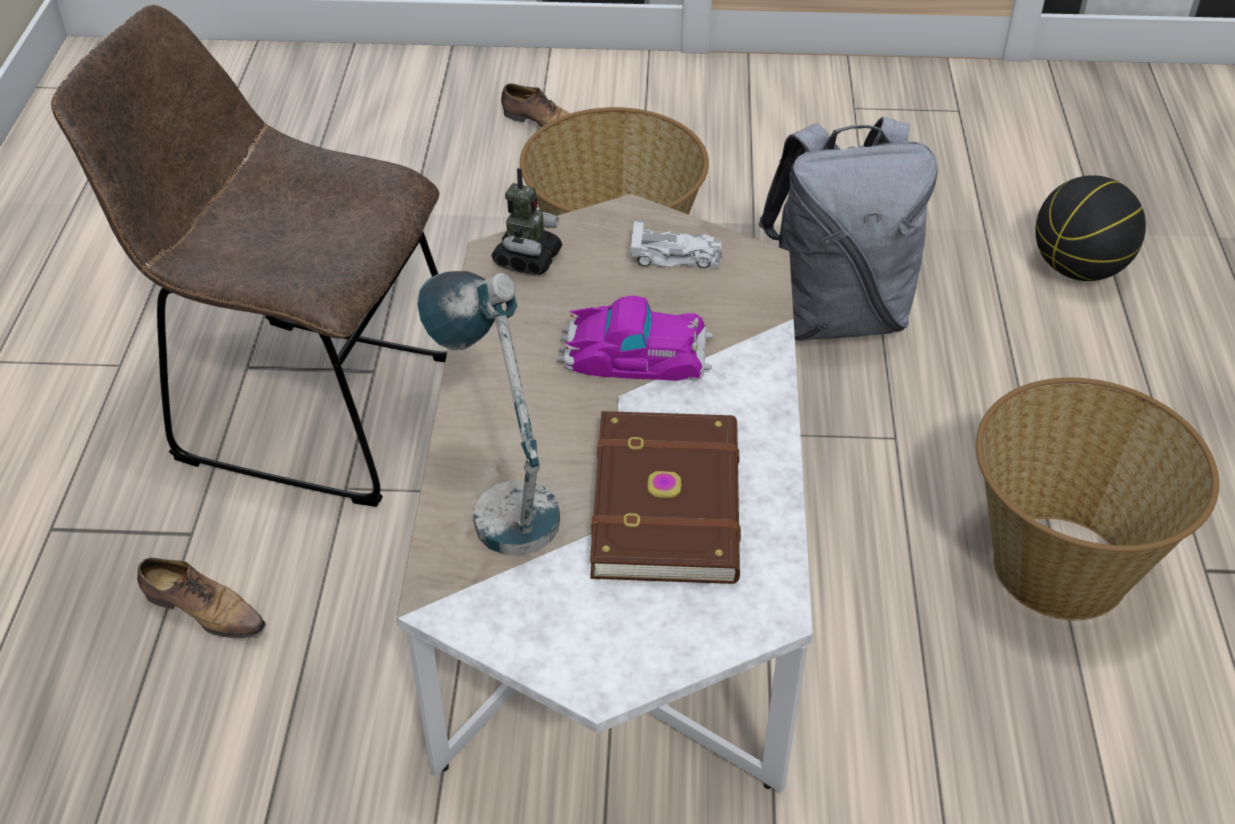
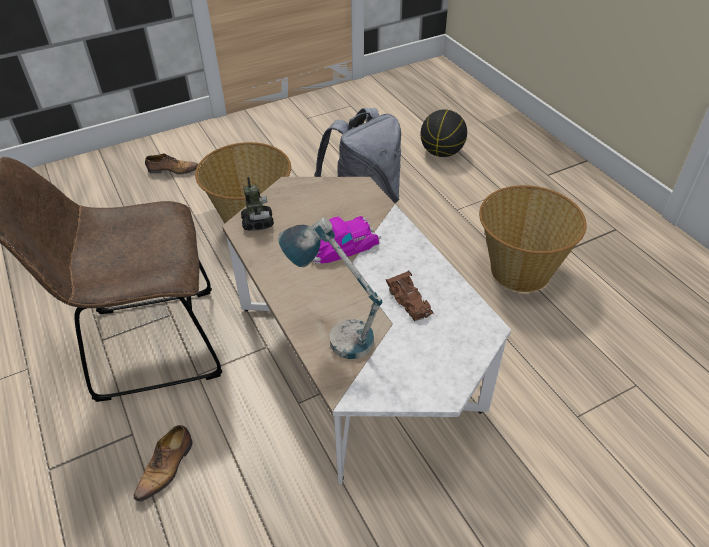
camera: 30 degrees left, 0 degrees up
shoe [137,558,266,638] -> shoe turned 120 degrees clockwise [133,425,193,502]
brown book [590,411,741,584] -> brown toy car [386,270,433,322]
white toy car [629,219,722,269] -> none

